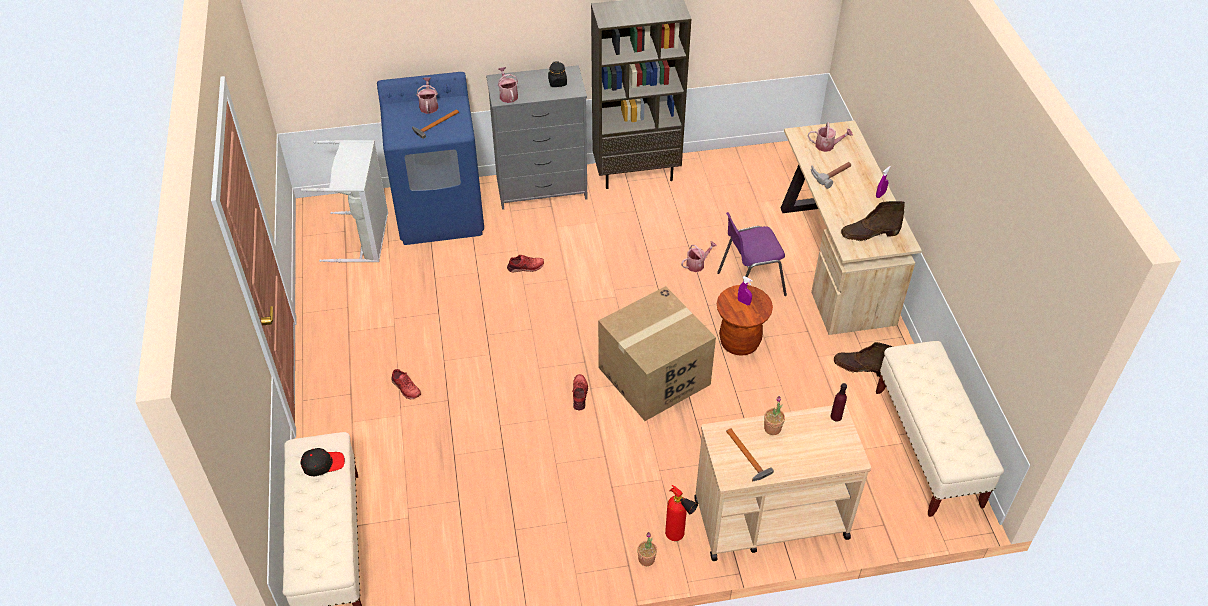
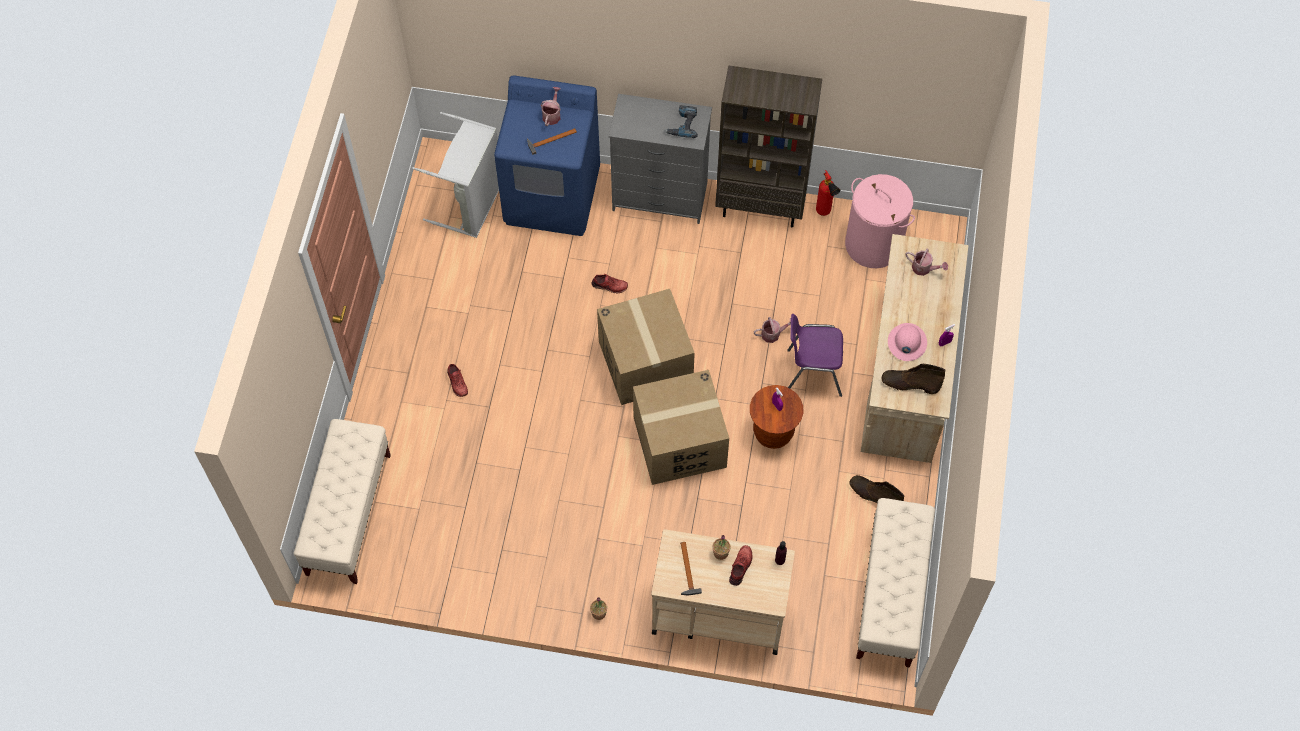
camera: 20 degrees right, 15 degrees up
black cap [301,448,345,476] -> none
watering can [498,67,518,103] -> none
black jar [548,61,567,87] -> power drill [664,105,698,138]
red shoe [572,374,588,410] -> red shoe moved to [729,545,753,586]
fire extinguisher [665,485,698,541] -> fire extinguisher moved to [816,170,840,216]
hammer [811,162,851,189] -> none
none -> cardboard box [597,289,695,405]
none -> pink laundry basket [845,174,915,268]
none -> pink hard hat [888,323,927,361]

